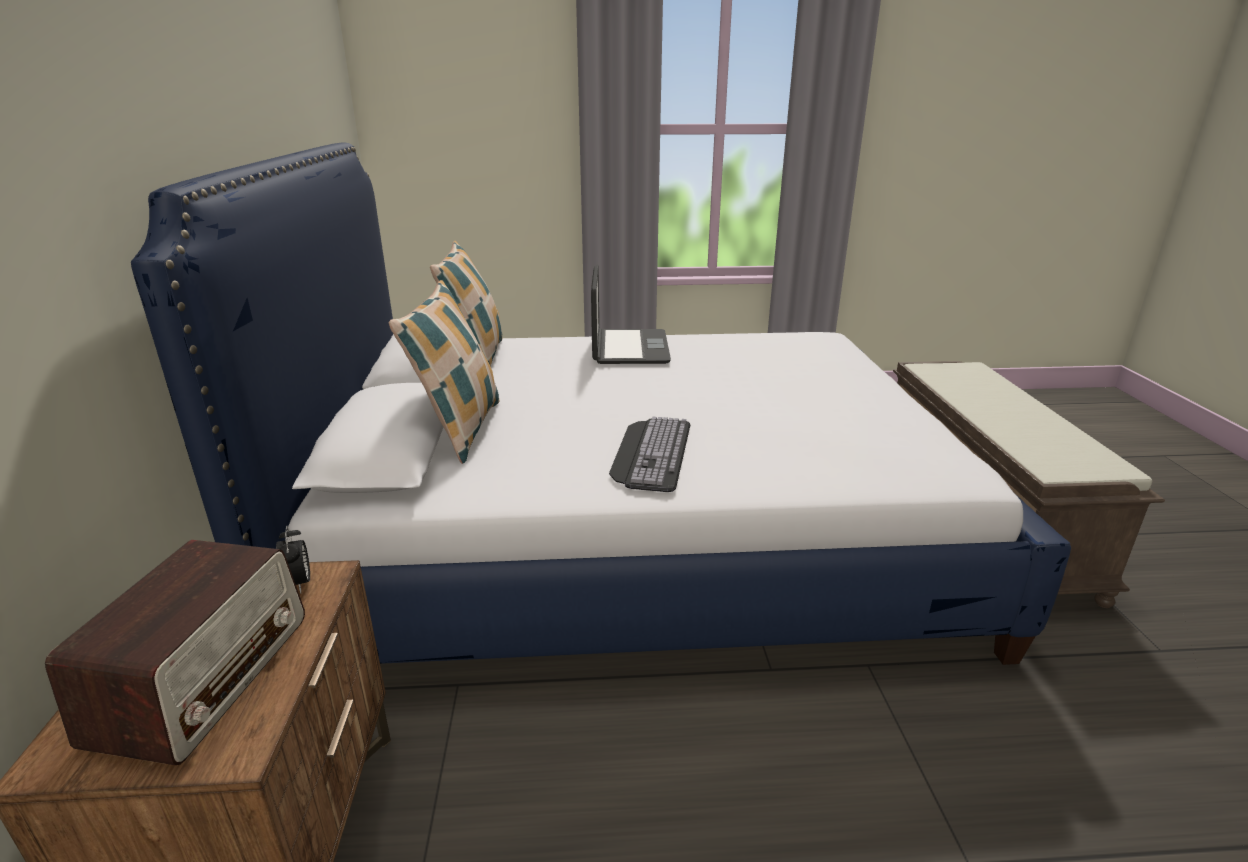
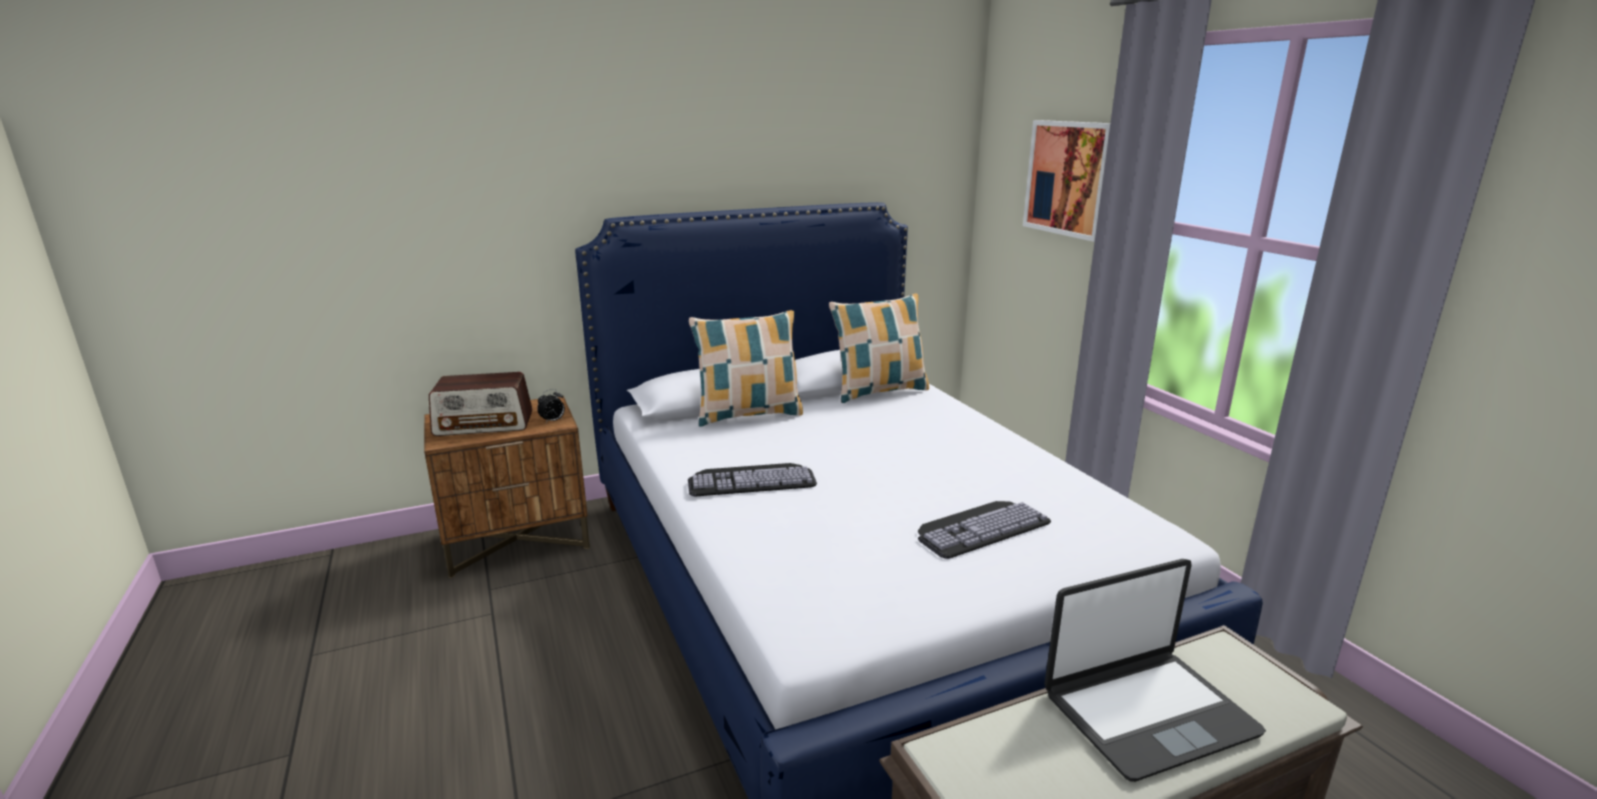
camera: 70 degrees right, 5 degrees down
laptop [591,265,671,364] -> laptop moved to [1044,559,1266,782]
none -> keyboard [918,501,1051,559]
none -> picture [1023,120,1110,242]

